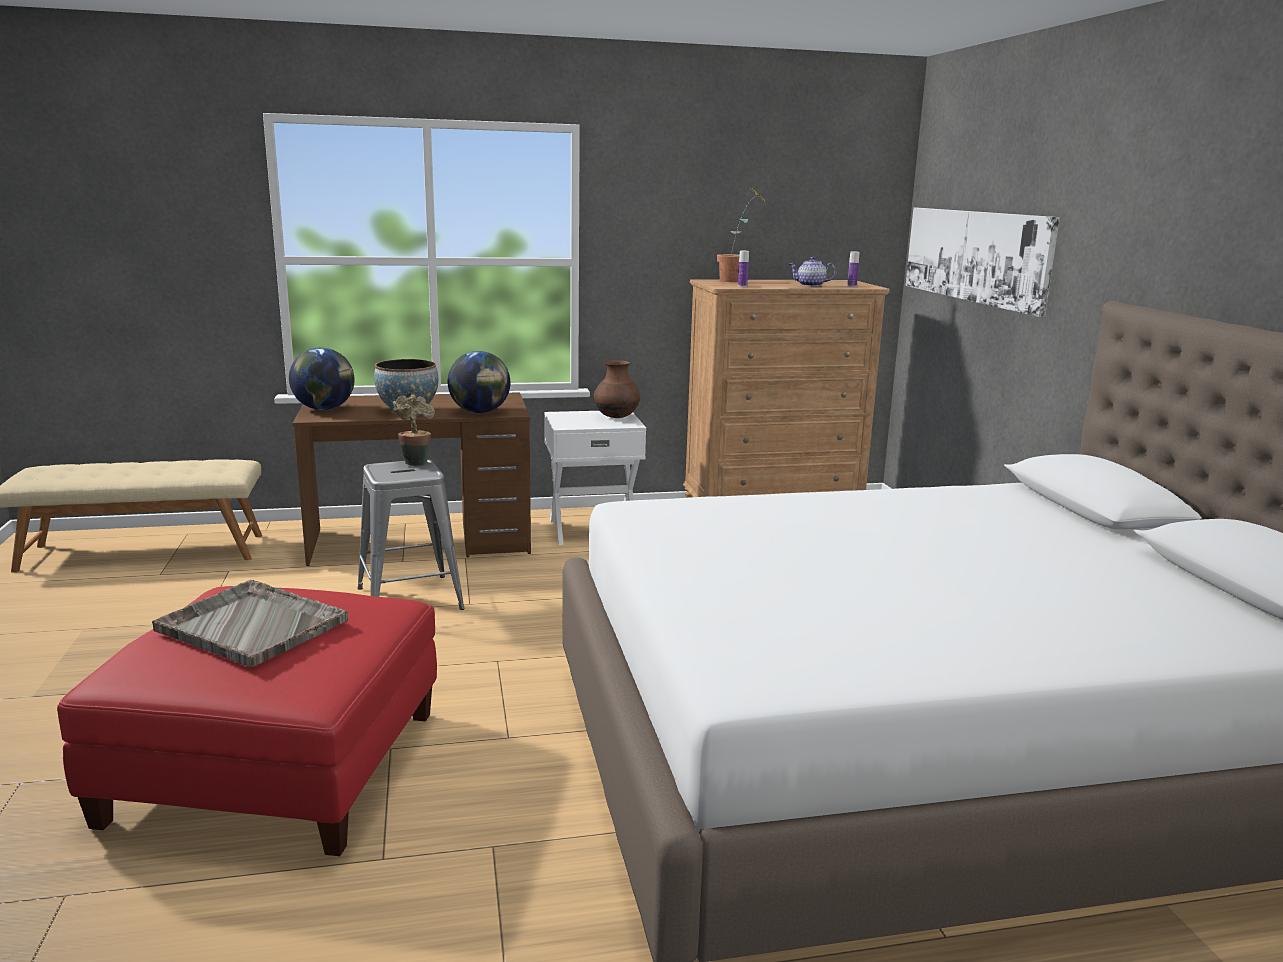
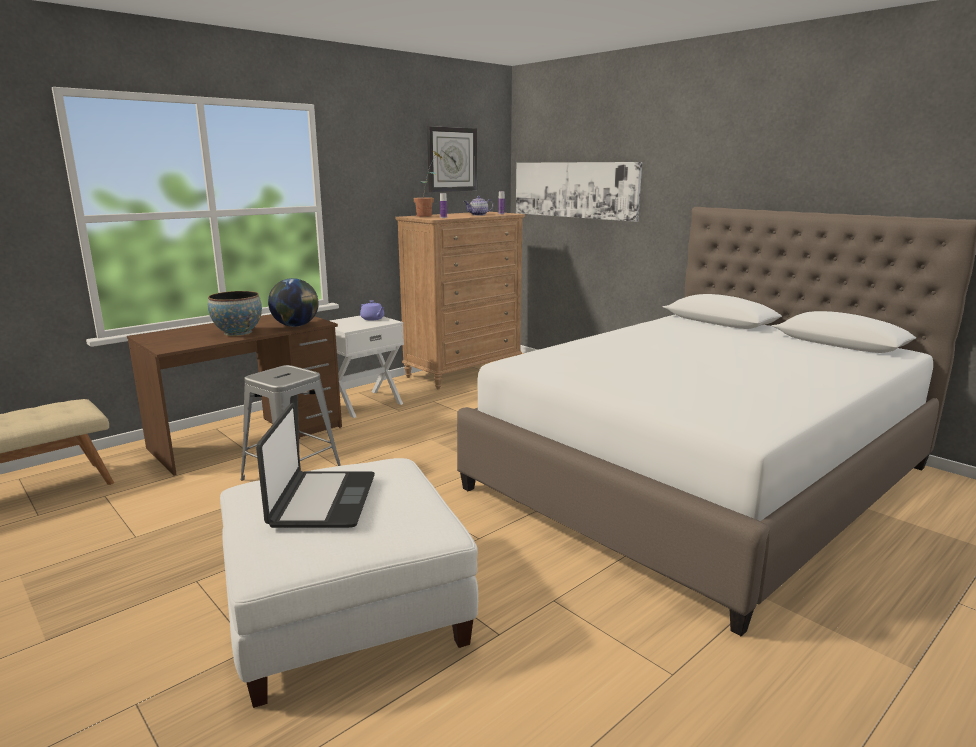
camera: 30 degrees left, 0 degrees up
red ottoman [57,586,437,856] -> white ottoman [220,458,478,708]
grey tray [152,580,348,667] -> laptop [256,403,375,528]
globe [289,348,355,410] -> none
potted plant [393,395,435,466] -> none
brown vase [594,360,640,418] -> purple teapot [360,300,384,320]
none -> wall clock [427,126,477,192]

